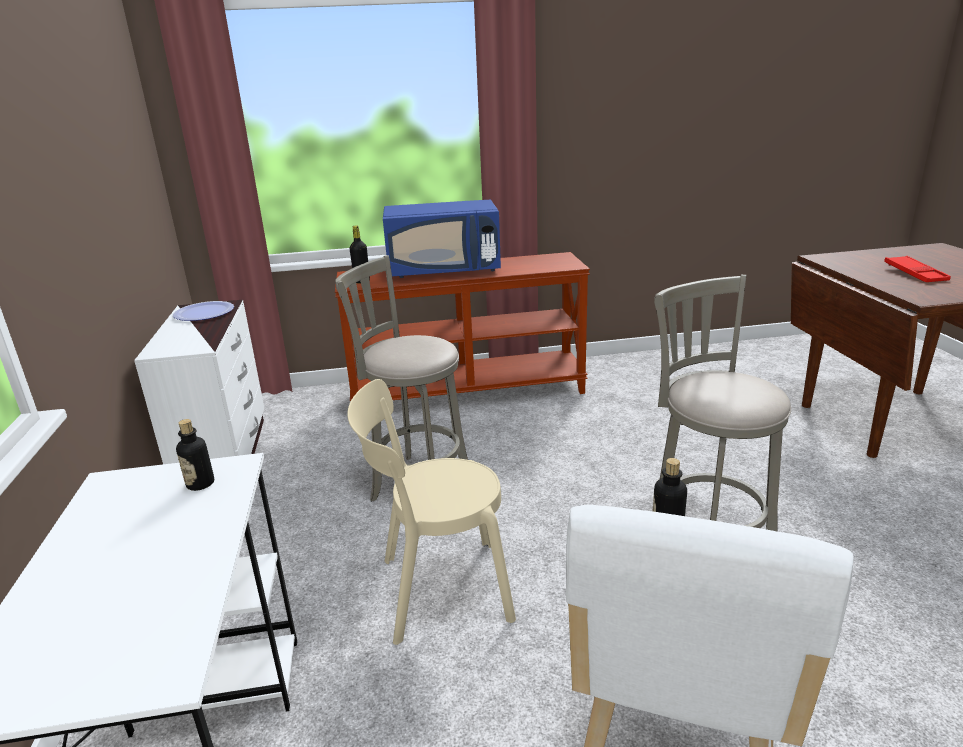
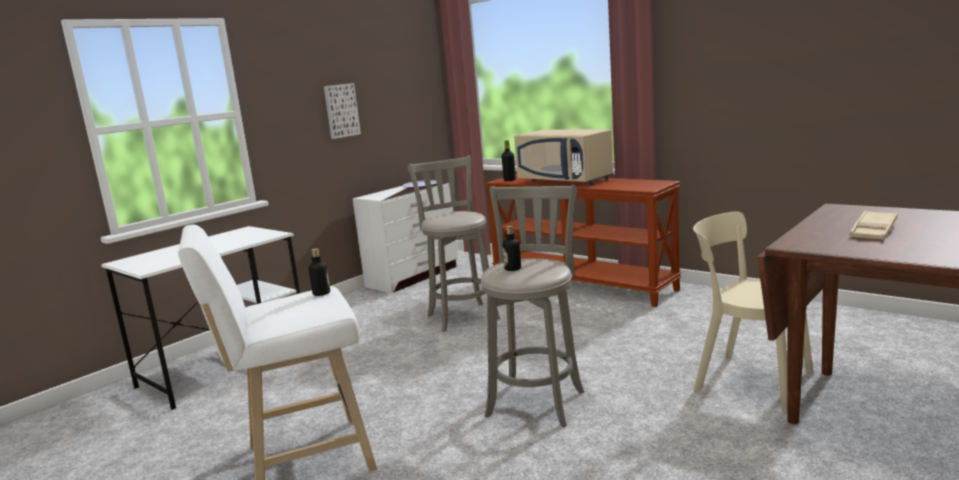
camera: 50 degrees right, 10 degrees down
bottle [176,419,214,491] -> bottle moved to [502,226,521,271]
beige chair [347,379,516,645] -> beige chair moved to [693,211,814,412]
blue microwave [383,200,501,278] -> beige microwave [514,129,614,185]
red tray [884,256,951,282] -> beige tray [849,210,898,240]
none -> picture [324,83,361,139]

